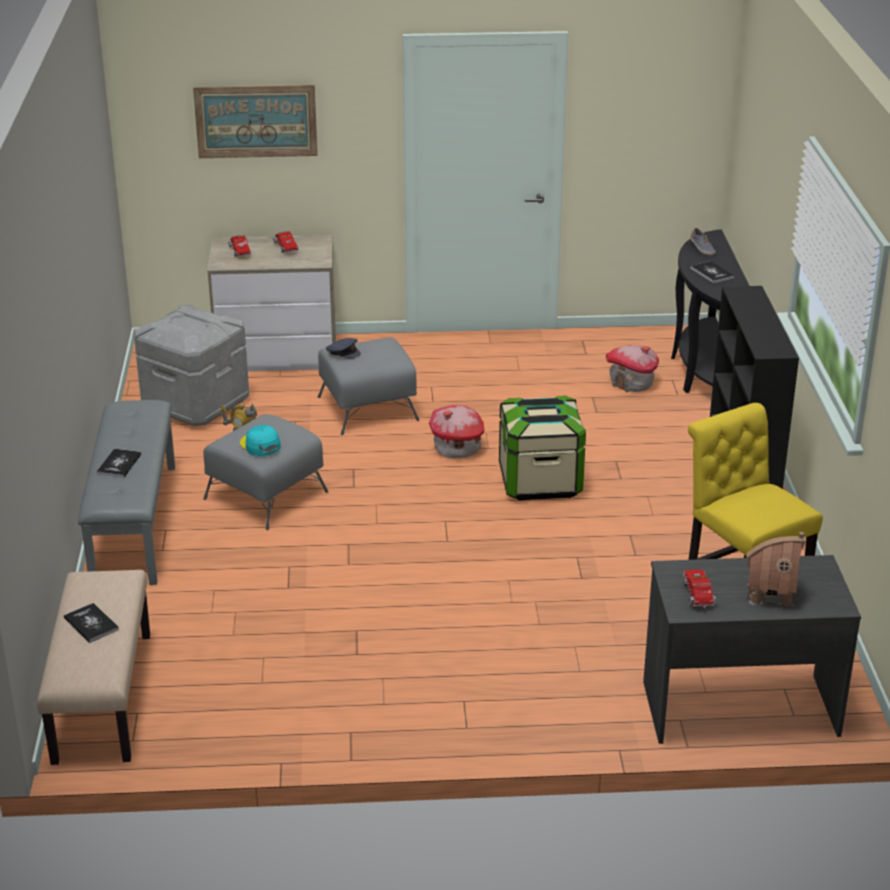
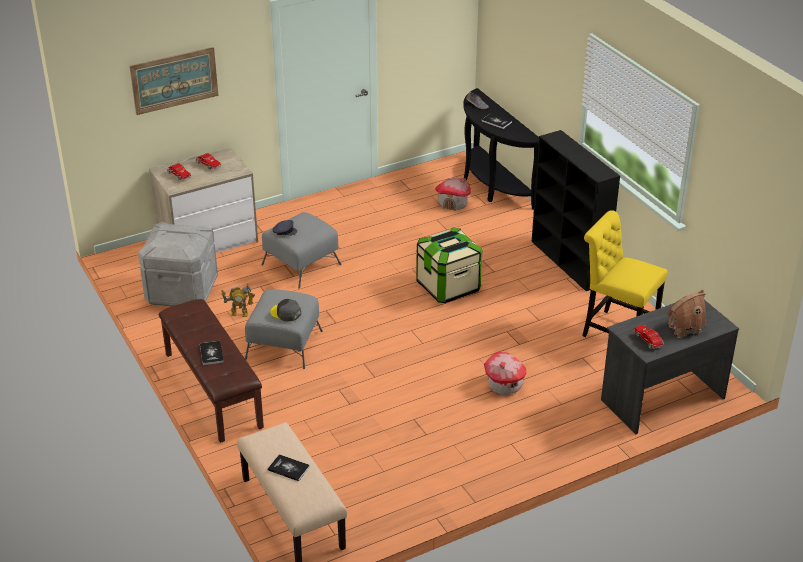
camera: 25 degrees left, 5 degrees up
grey bench [78,400,175,585] -> brown bench [159,299,264,443]
turquoise cap [240,425,281,456] -> grey cap [270,299,301,322]
toy house [429,405,484,458] -> toy house moved to [484,352,527,395]

